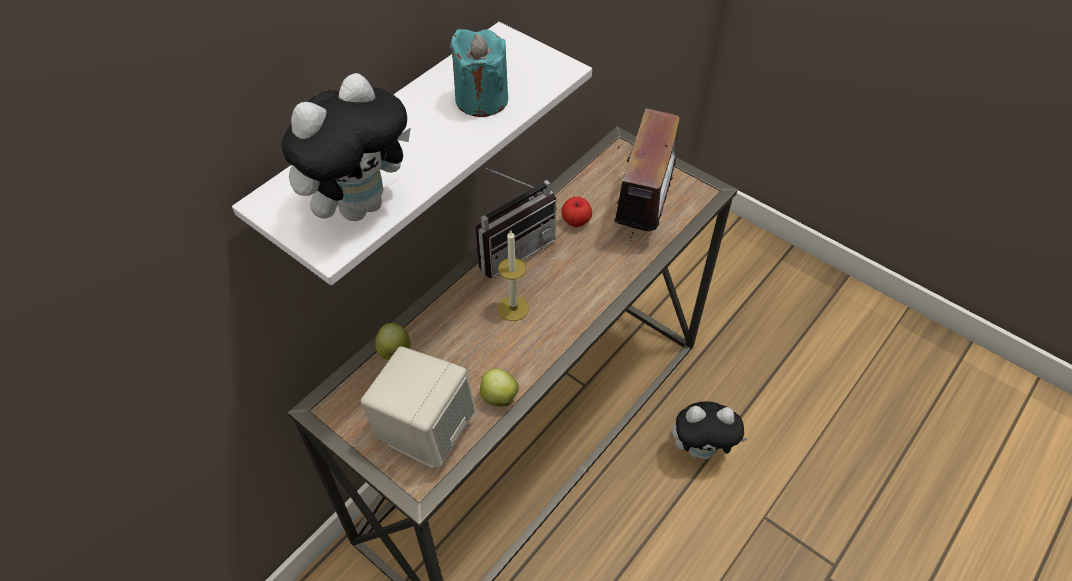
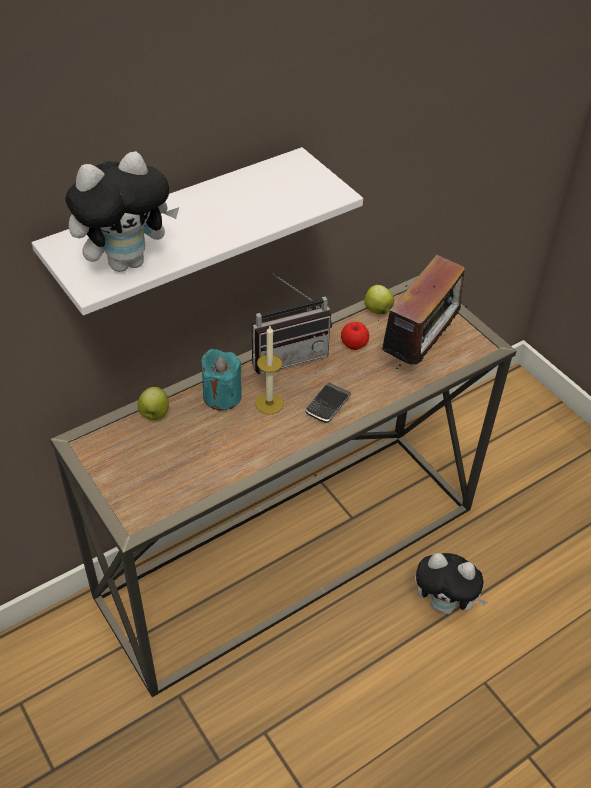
camera: 15 degrees right, 5 degrees down
beige speaker [361,347,476,469] -> none
turquoise candle [450,29,508,117] -> turquoise candle moved to [201,349,242,411]
apple [480,368,519,407] -> apple moved to [364,285,394,314]
none -> phone [305,383,351,423]

